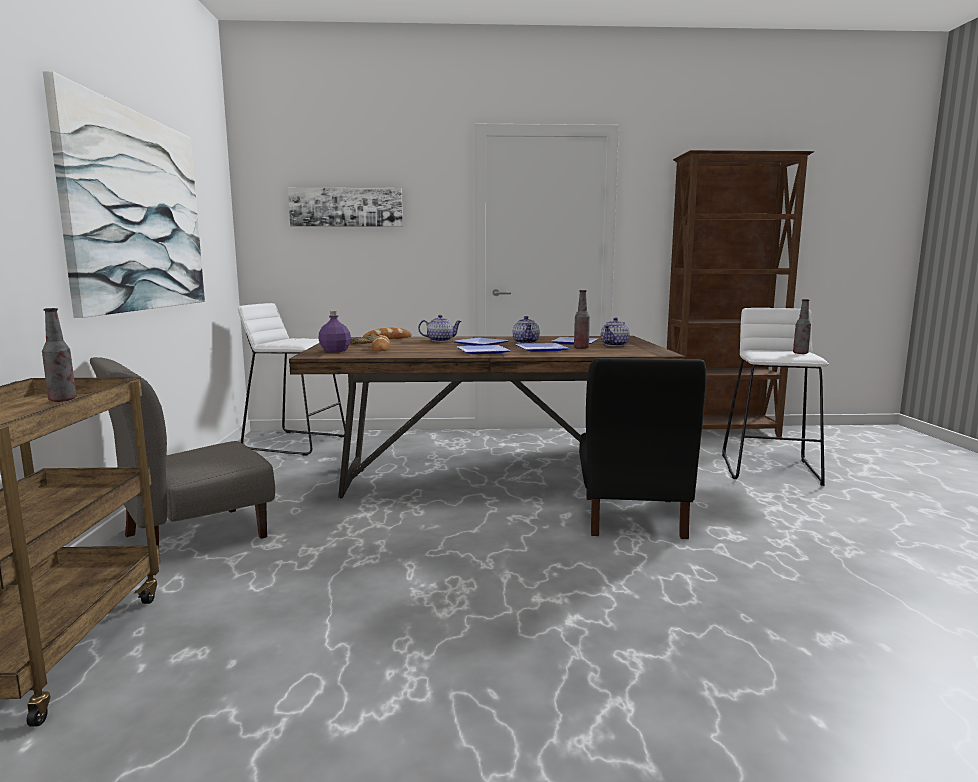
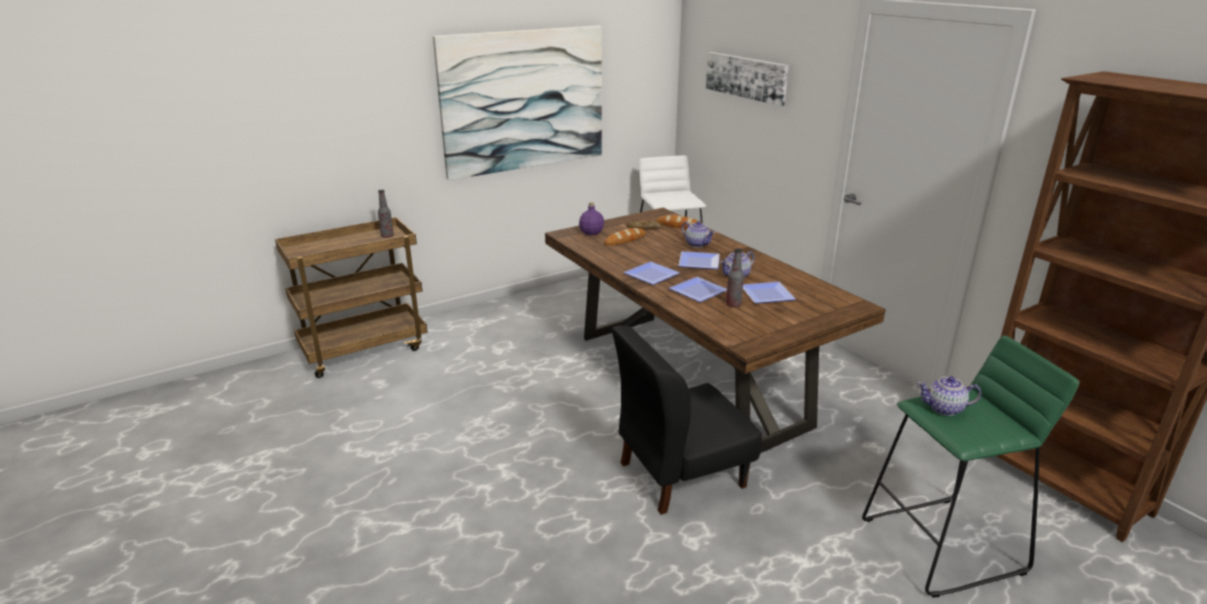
camera: 60 degrees right, 15 degrees up
grey chair [90,357,275,546] -> none
teapot [601,318,630,346] -> teapot moved to [917,376,982,416]
white stool [722,308,829,486] -> green stool [862,335,1079,597]
bottle [793,299,811,354] -> none

